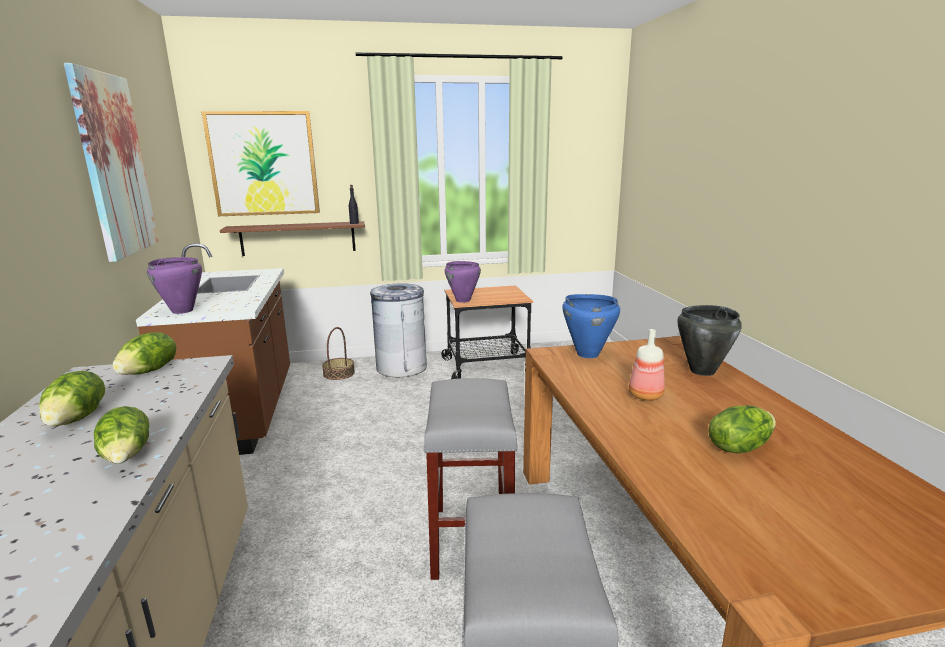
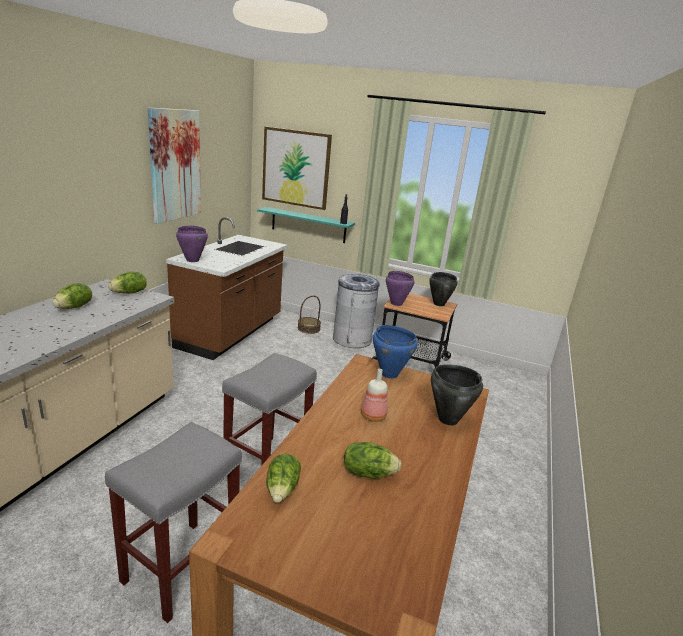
camera: 30 degrees right, 5 degrees up
lettuce [94,406,150,464] -> lettuce moved to [266,454,301,503]
brown shelf [220,221,365,256] -> turquoise shelf [257,207,355,243]
none -> black cooking pot [429,272,458,306]

